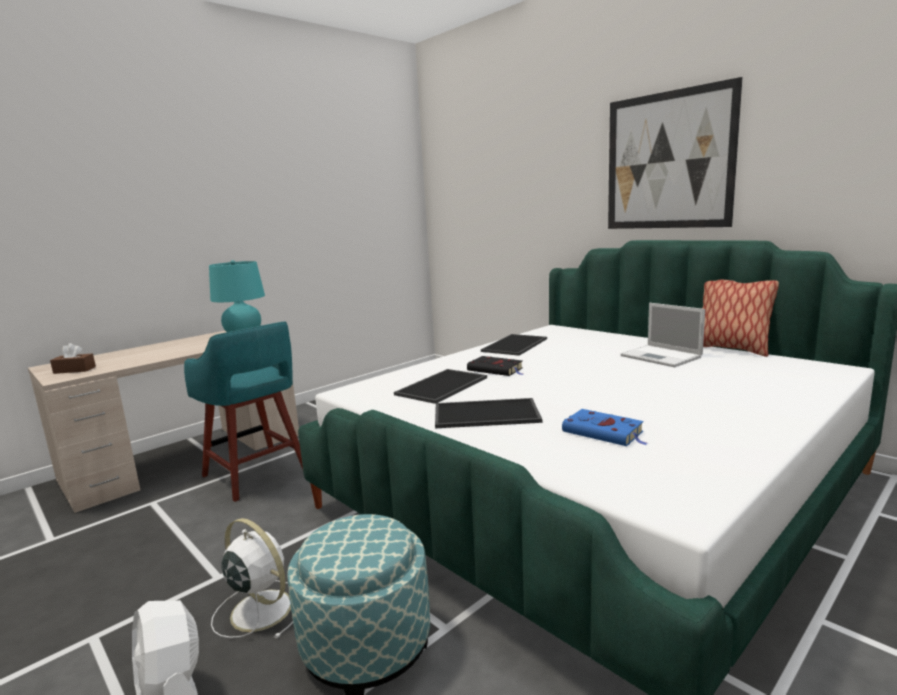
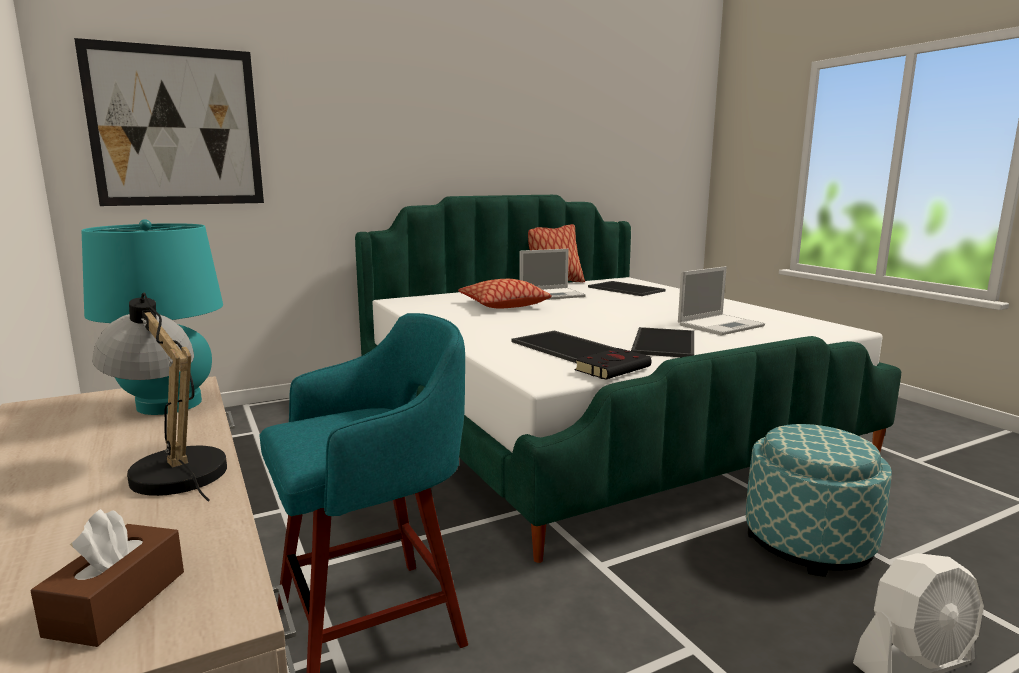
camera: 75 degrees left, 0 degrees up
white fan [211,518,293,639] -> none
black book [467,356,523,376] -> black book moved to [574,348,652,380]
tray [481,334,547,356] -> tray moved to [588,281,666,296]
blue book [562,409,647,446] -> laptop [678,266,765,335]
picture [608,77,743,229] -> picture moved to [74,38,264,206]
none -> table lamp [92,292,227,502]
none -> pillow [458,279,552,308]

